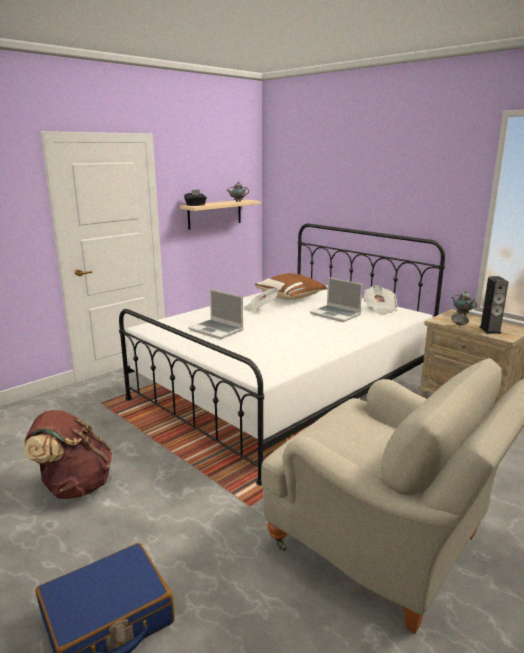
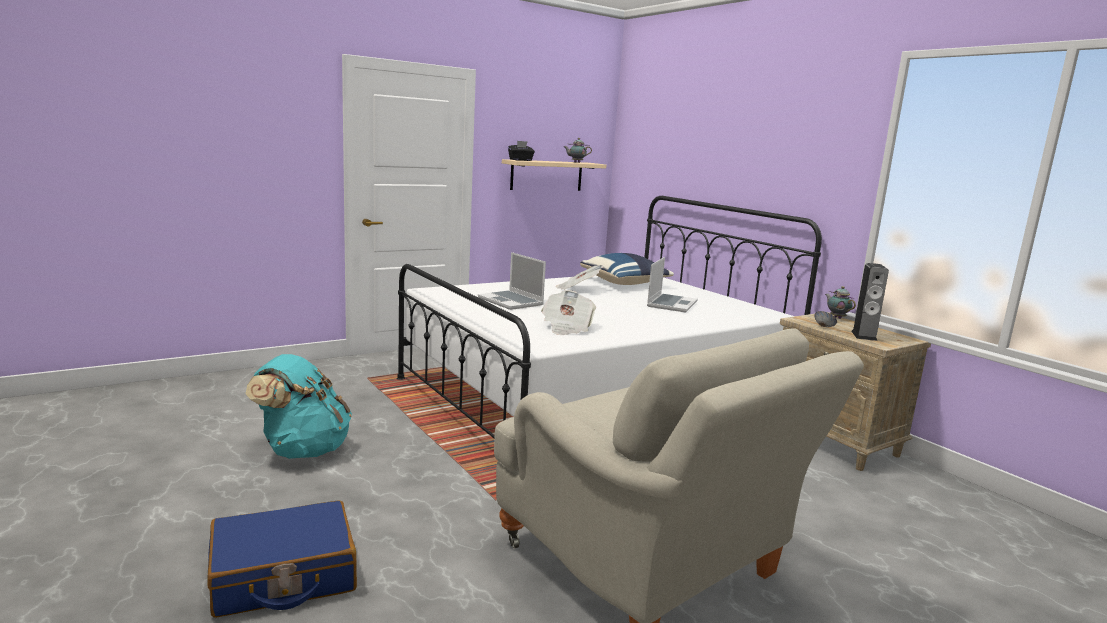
camera: 10 degrees right, 5 degrees down
brown backpack [24,410,112,499] -> turquoise backpack [245,354,352,459]
brown pillow [255,273,328,300] -> blue pillow [580,253,674,285]
laptop [310,277,363,322] -> laptop turned 120 degrees counterclockwise [647,257,698,313]
newspaper [364,285,397,315] -> newspaper moved to [541,290,596,335]

